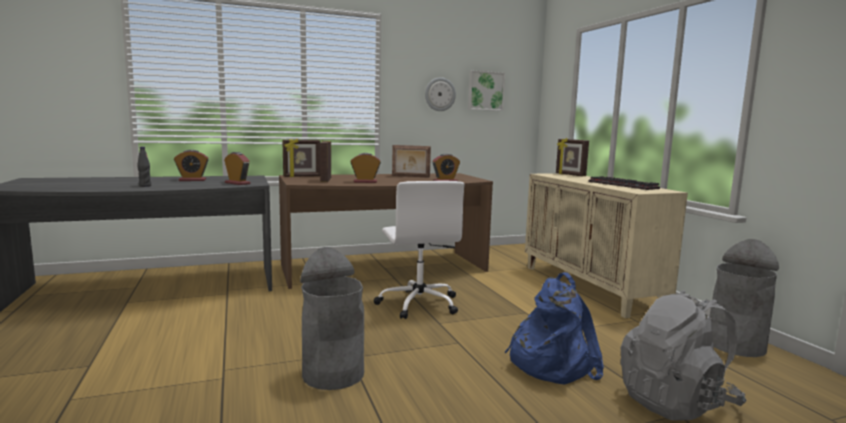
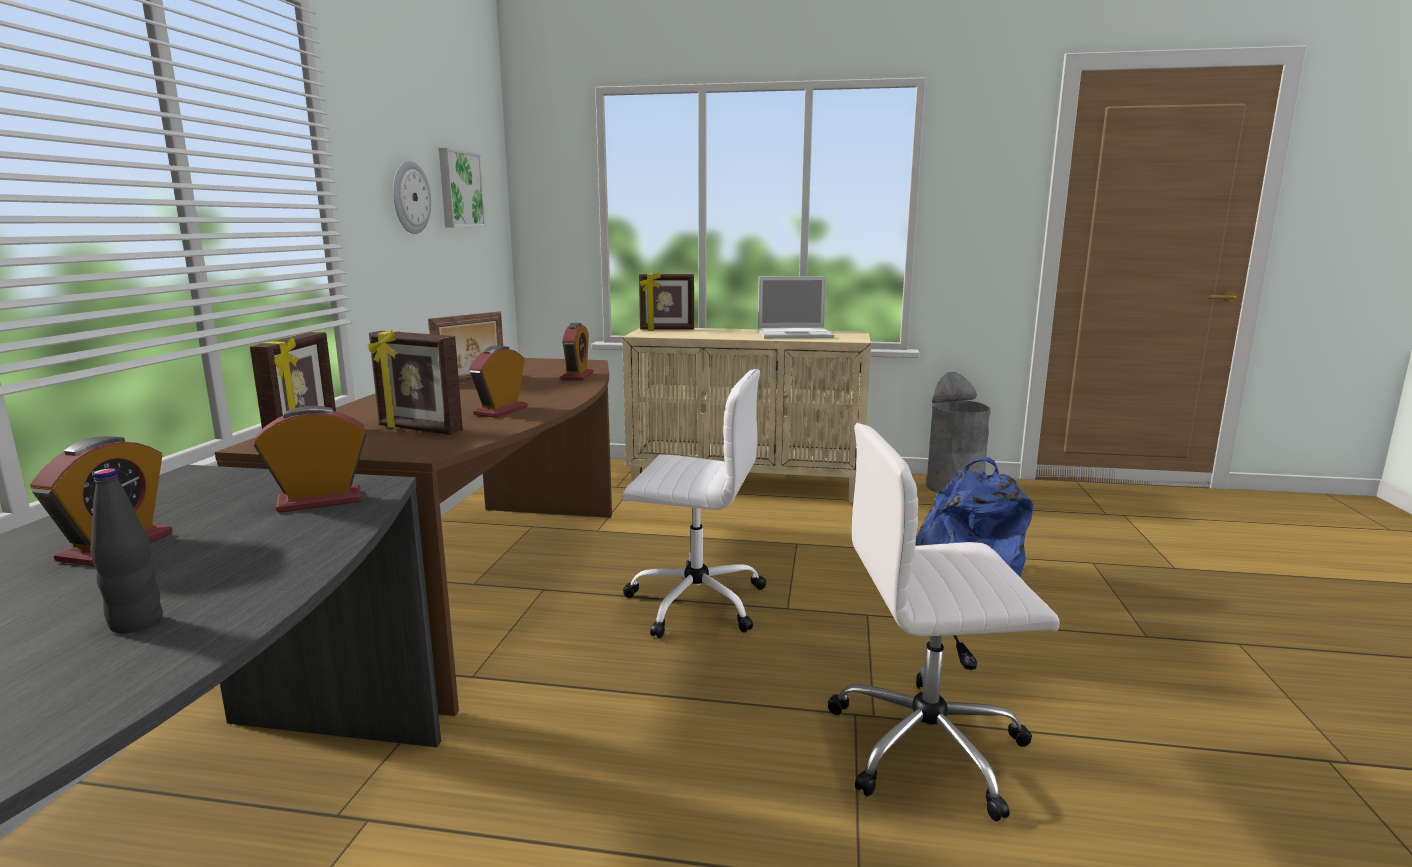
camera: 60 degrees left, 5 degrees up
grey trash can [300,247,364,390] -> white office chair [828,423,1060,821]
keyboard [589,176,660,190] -> laptop [758,276,834,338]
grey backpack [620,290,747,421] -> none

